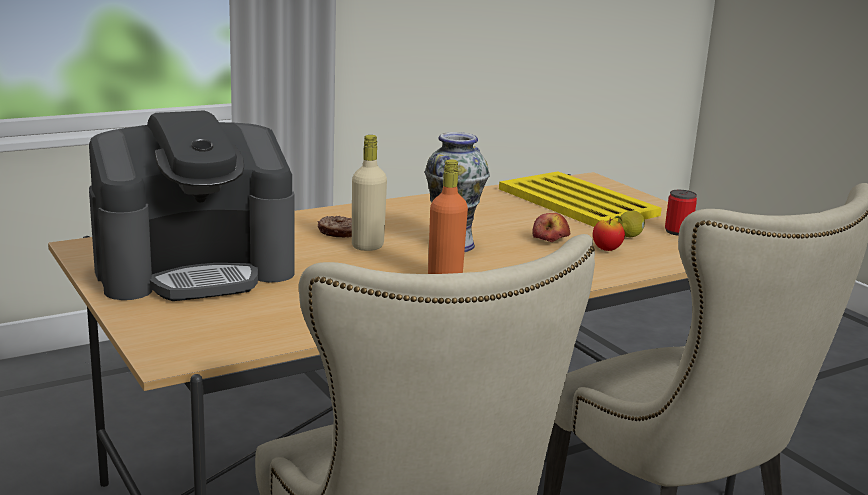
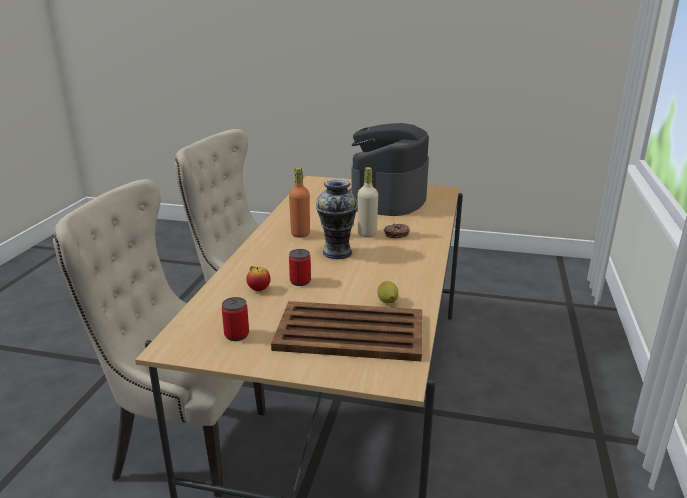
camera: 135 degrees right, 5 degrees up
yellow tray [499,171,662,227] -> brown tray [271,301,422,361]
apple [532,213,570,242] -> can [289,249,311,286]
lemon [618,211,645,237] -> lemon moved to [377,281,398,303]

